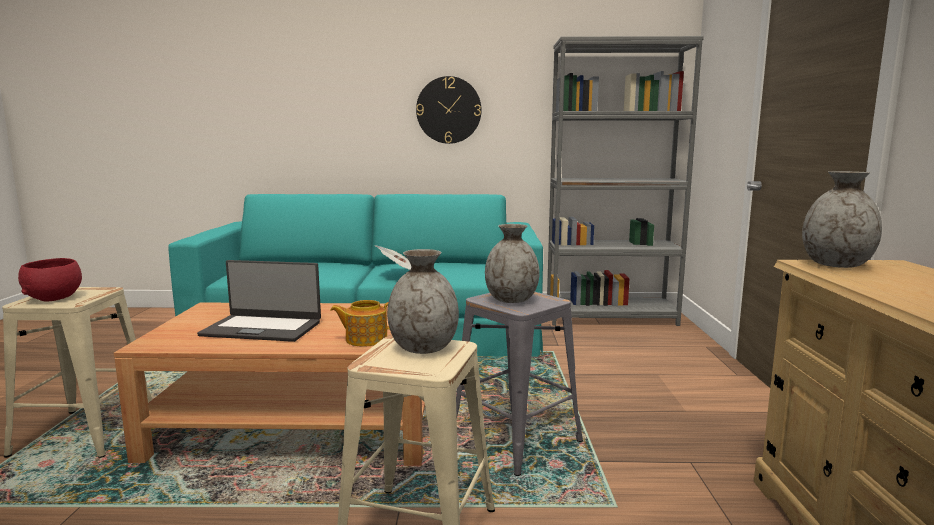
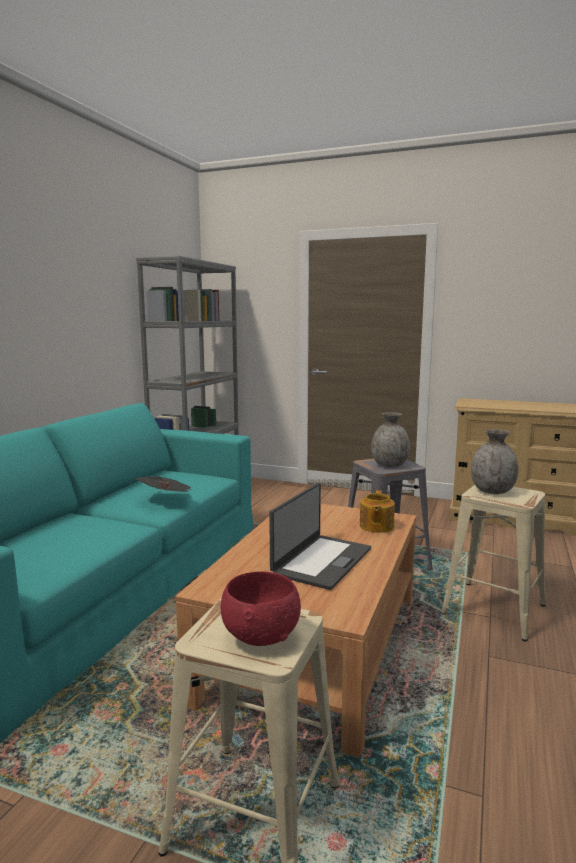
camera: 70 degrees left, 0 degrees up
wall clock [416,76,482,144] -> none
grey vase [802,171,882,268] -> none

